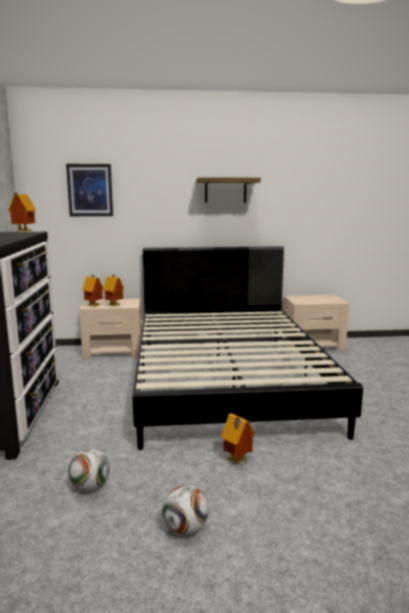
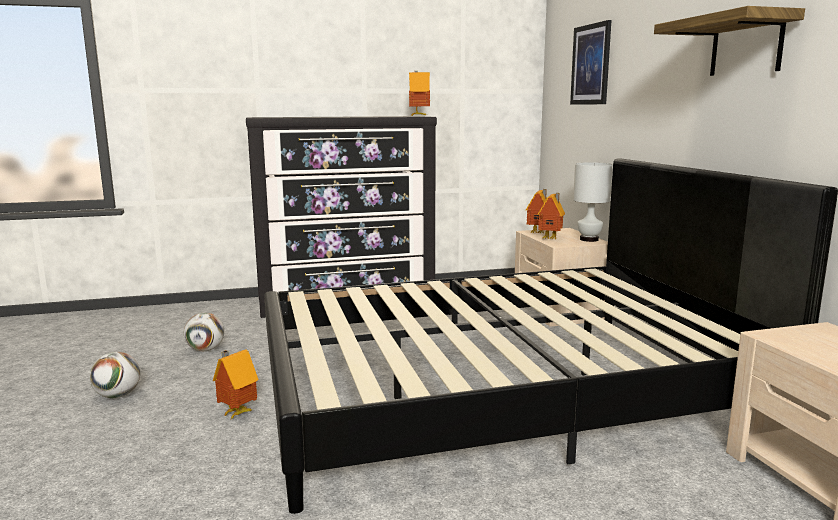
camera: 80 degrees right, 0 degrees up
none -> white table lamp [573,162,613,242]

